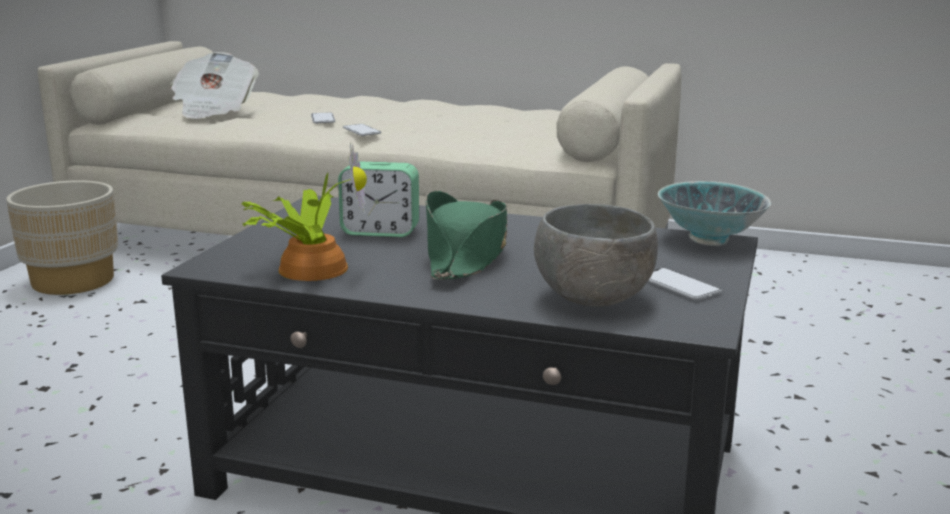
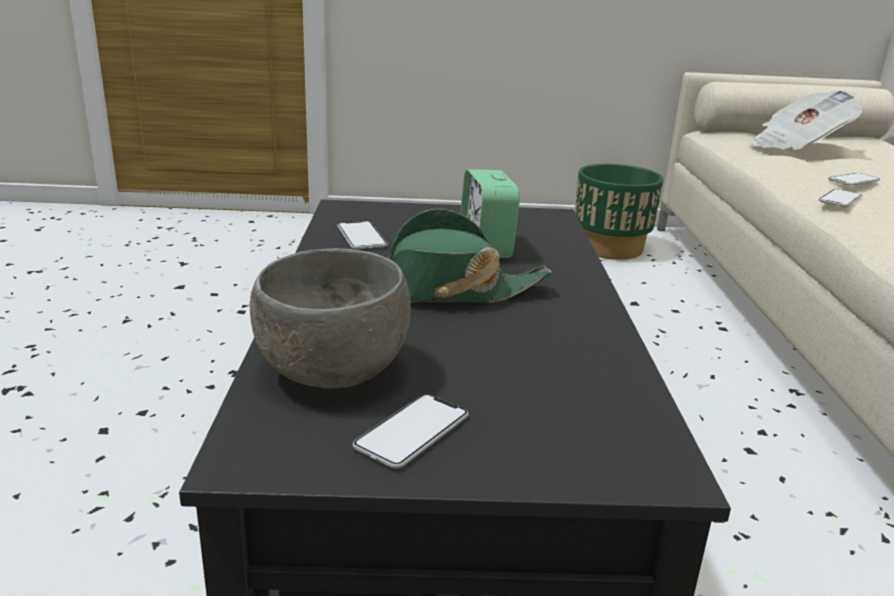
camera: 70 degrees right, 5 degrees up
beige planter [6,180,118,295] -> green planter [575,164,663,260]
potted plant [241,143,367,281] -> phone [337,221,388,249]
bowl [658,181,771,246] -> none

